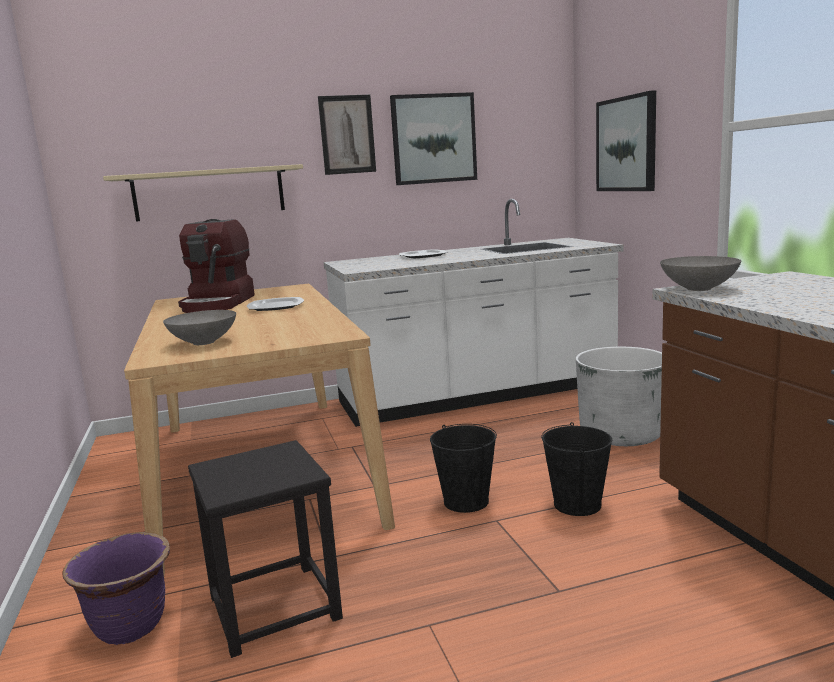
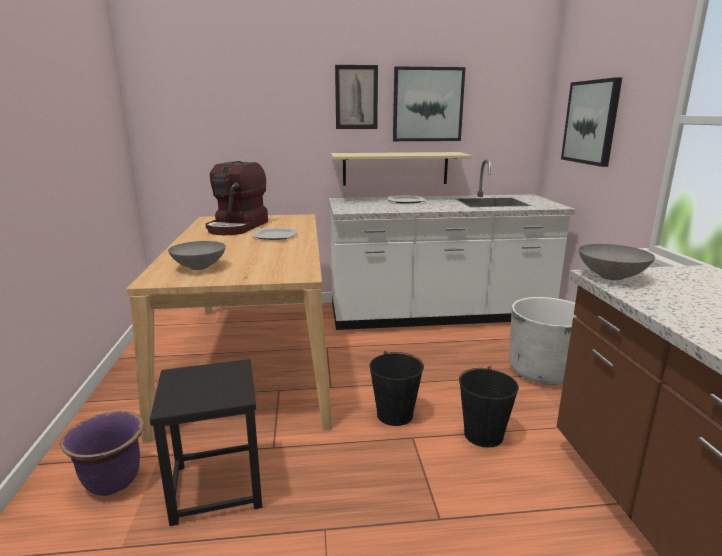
camera: 10 degrees right, 5 degrees up
beige shelf [103,164,303,222] -> beige shelf moved to [331,152,472,186]

